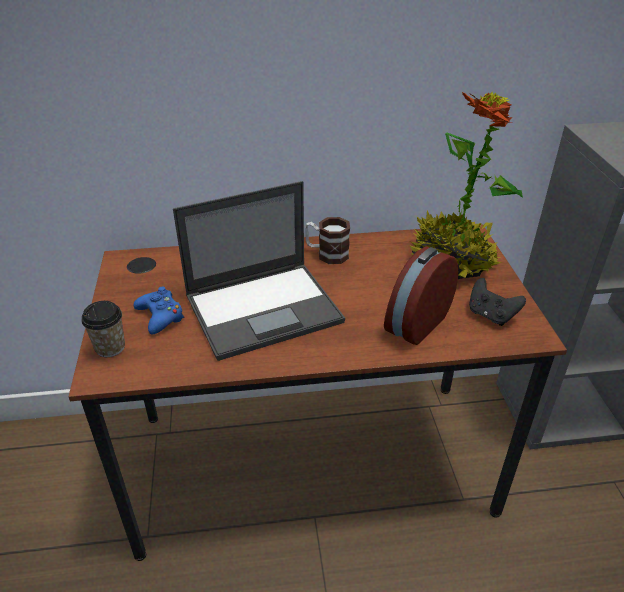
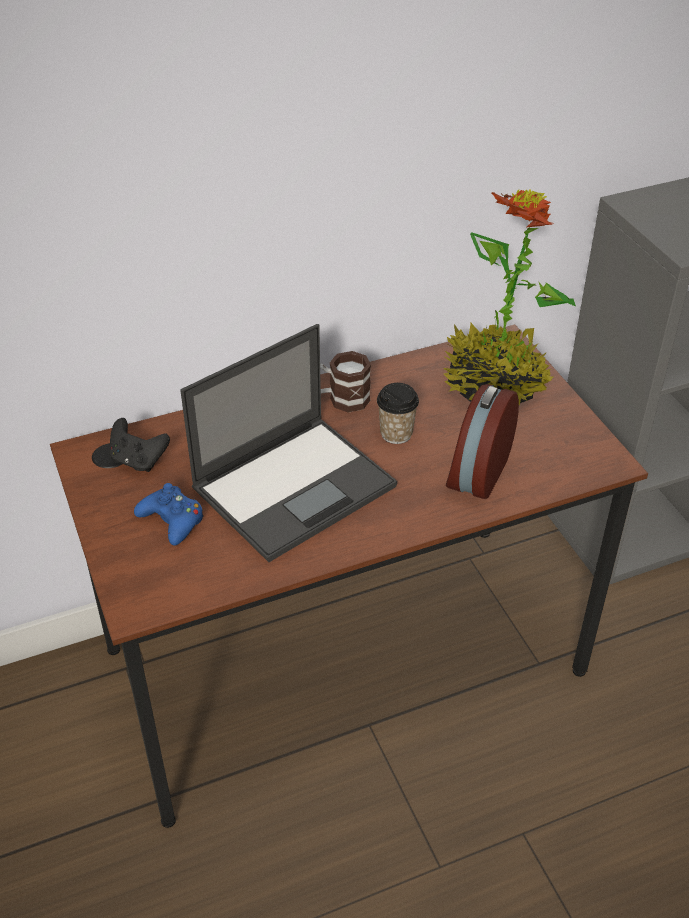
camera: 15 degrees left, 5 degrees up
cup [81,301,125,357] -> cup moved to [377,383,419,444]
black game controller [469,278,526,326] -> black game controller moved to [110,418,170,472]

